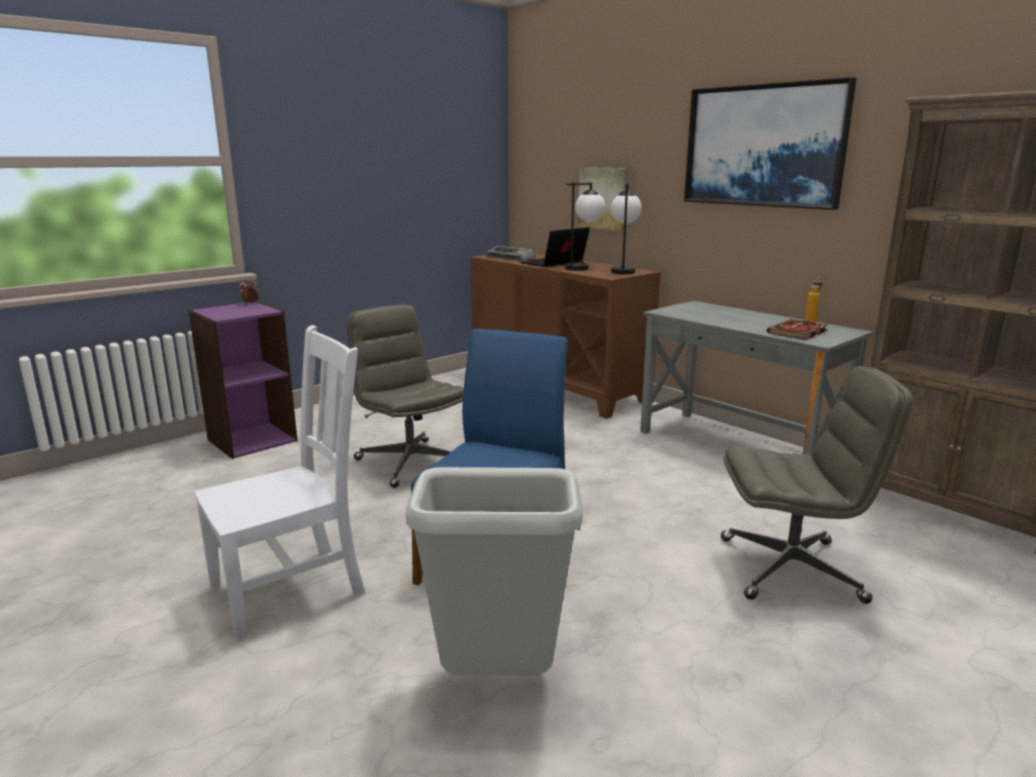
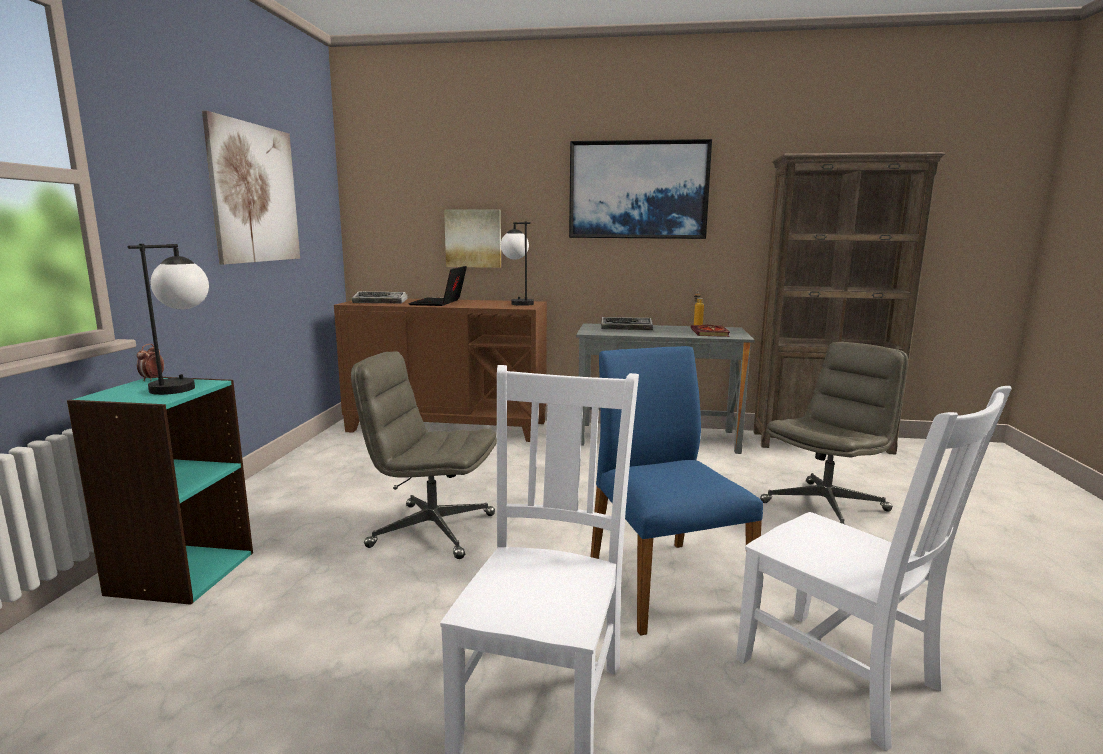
camera: 40 degrees left, 5 degrees down
purple bookcase [188,301,298,459] -> turquoise bookcase [67,377,253,605]
grey trash can [406,467,583,676] -> white chair [736,386,1011,751]
table lamp [565,182,605,271] -> table lamp moved to [128,244,209,395]
none -> picture [202,110,300,265]
none -> keyboard [601,317,653,330]

